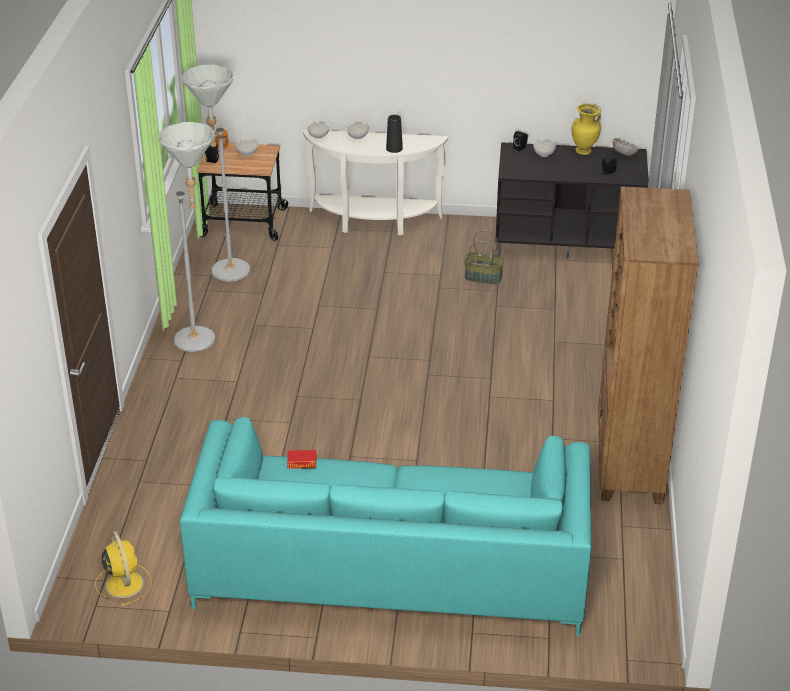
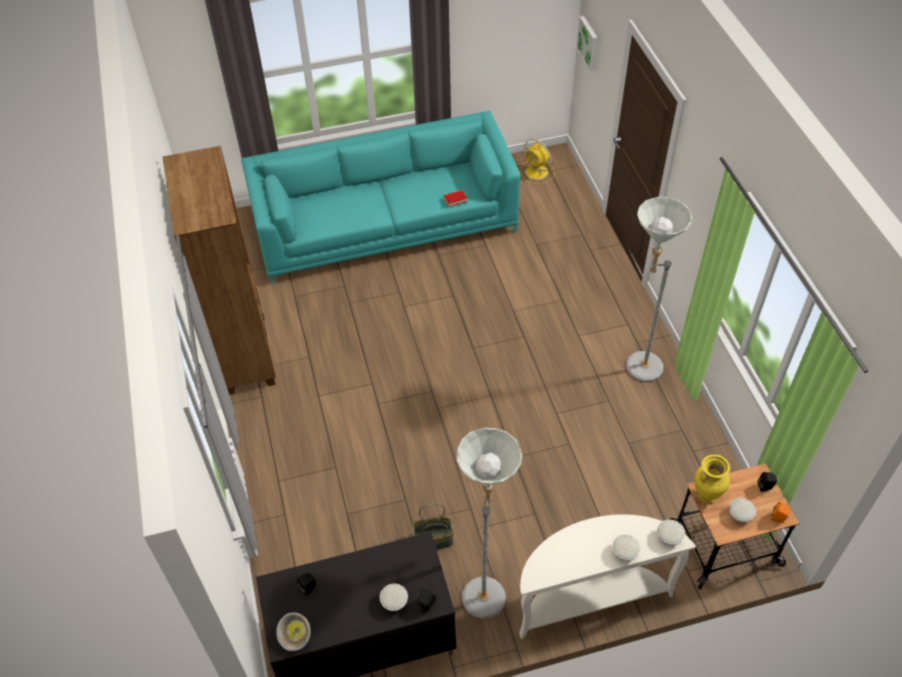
camera: 160 degrees right, 15 degrees up
grey floor lamp [181,65,250,282] -> grey floor lamp moved to [457,428,522,619]
black vase [386,115,403,153] -> none
yellow vase [572,104,601,155] -> yellow vase moved to [694,455,730,503]
none -> picture [576,16,598,71]

